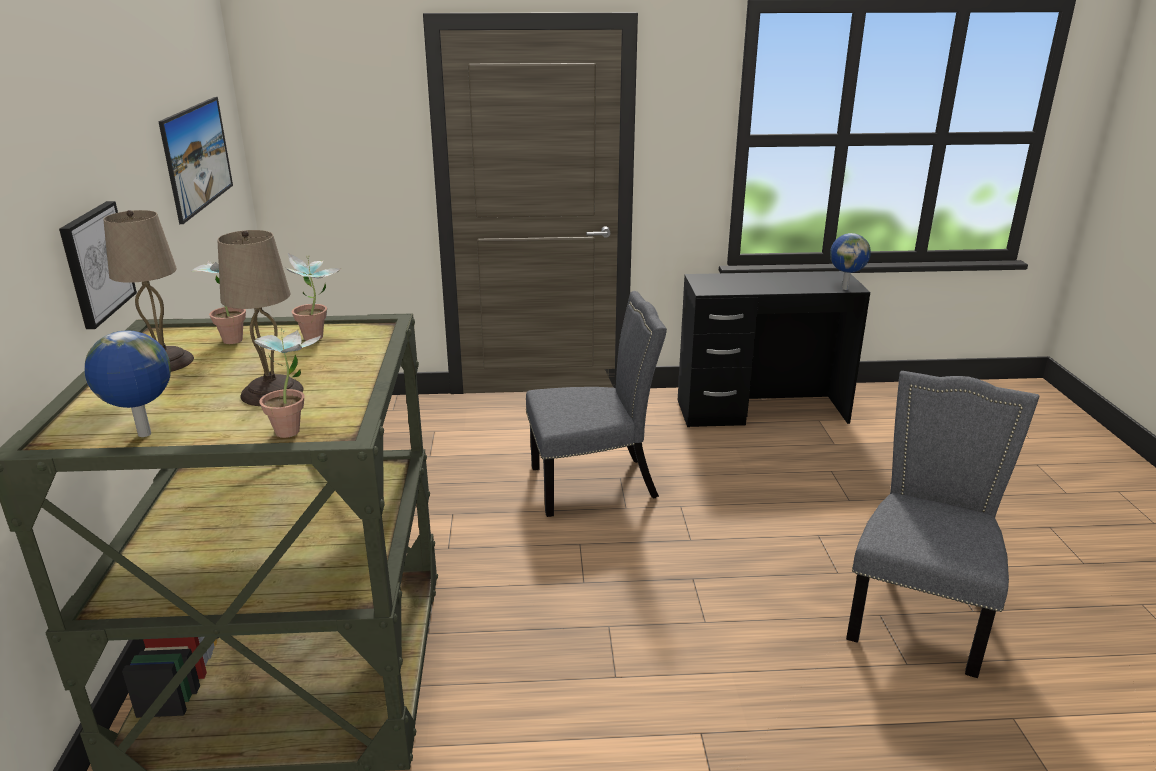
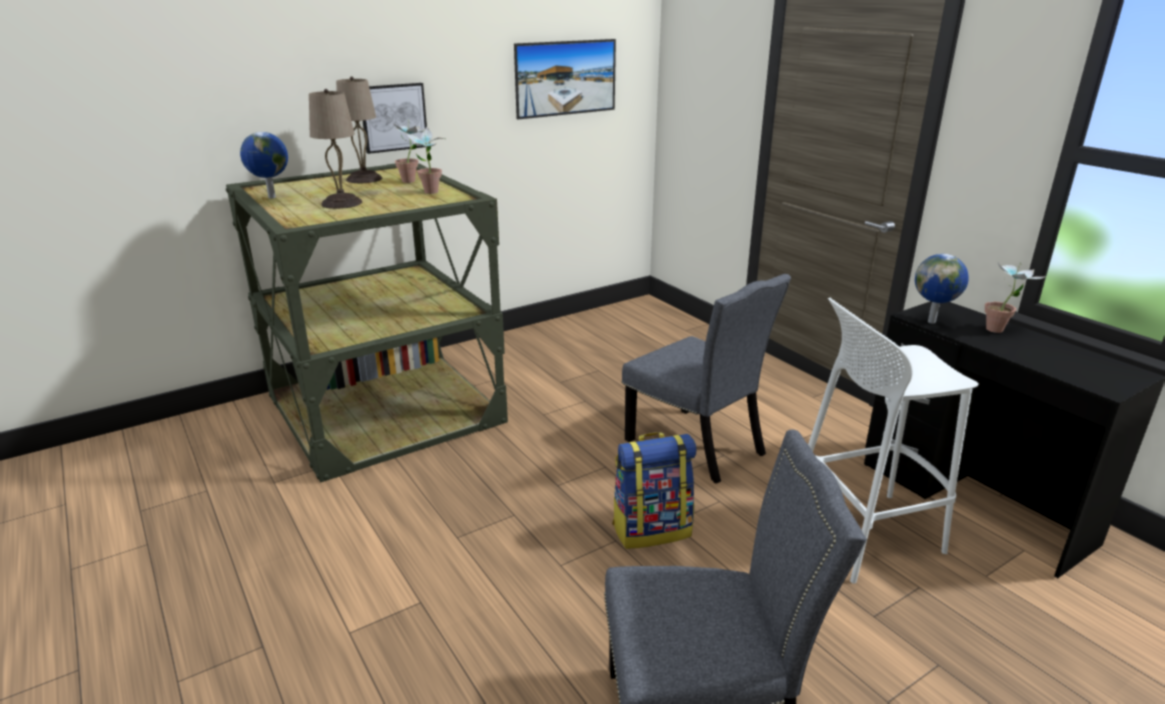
camera: 60 degrees right, 0 degrees up
potted plant [253,328,321,438] -> potted plant moved to [985,262,1046,333]
globe [830,233,871,290] -> globe moved to [915,254,969,324]
none -> backpack [612,432,696,549]
none -> white stool [808,298,978,584]

